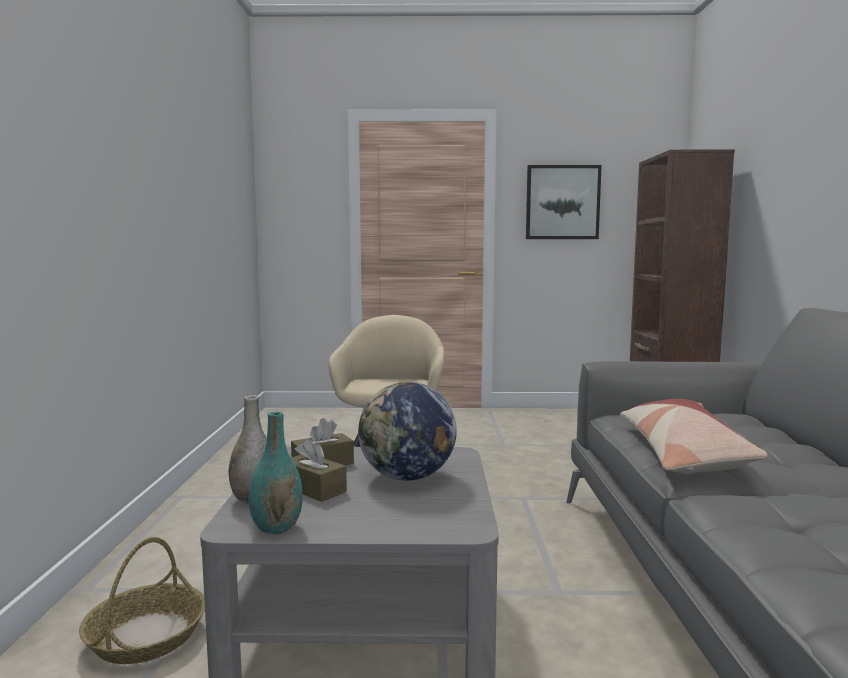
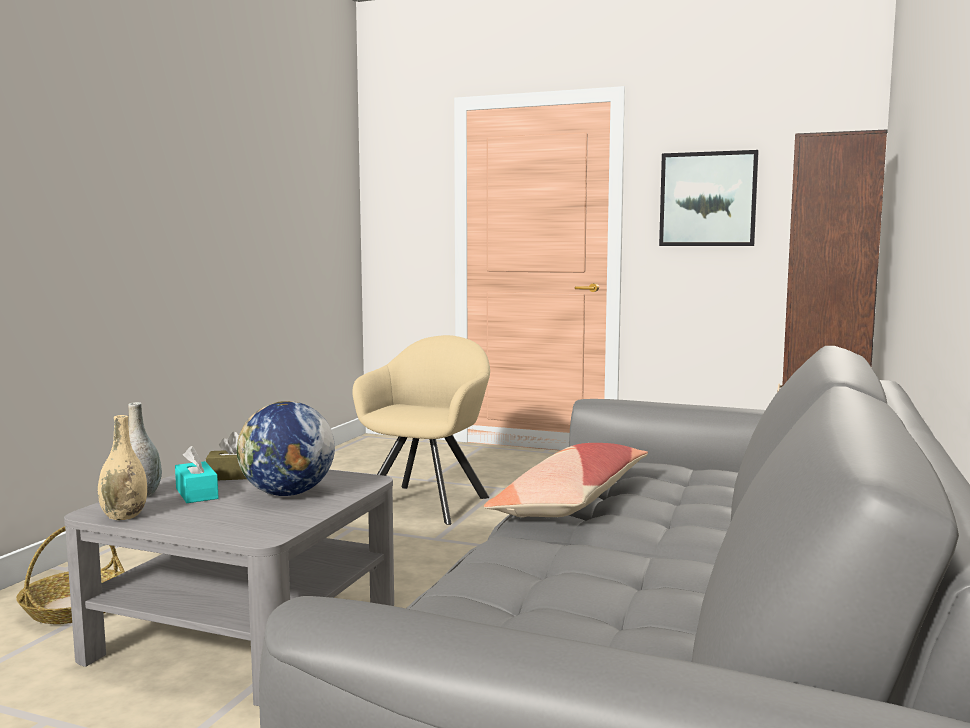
camera: 20 degrees right, 0 degrees up
turquoise vase [248,412,302,534] -> beige vase [98,415,147,520]
brown tissue box [291,438,347,502] -> turquoise tissue box [175,446,219,503]

